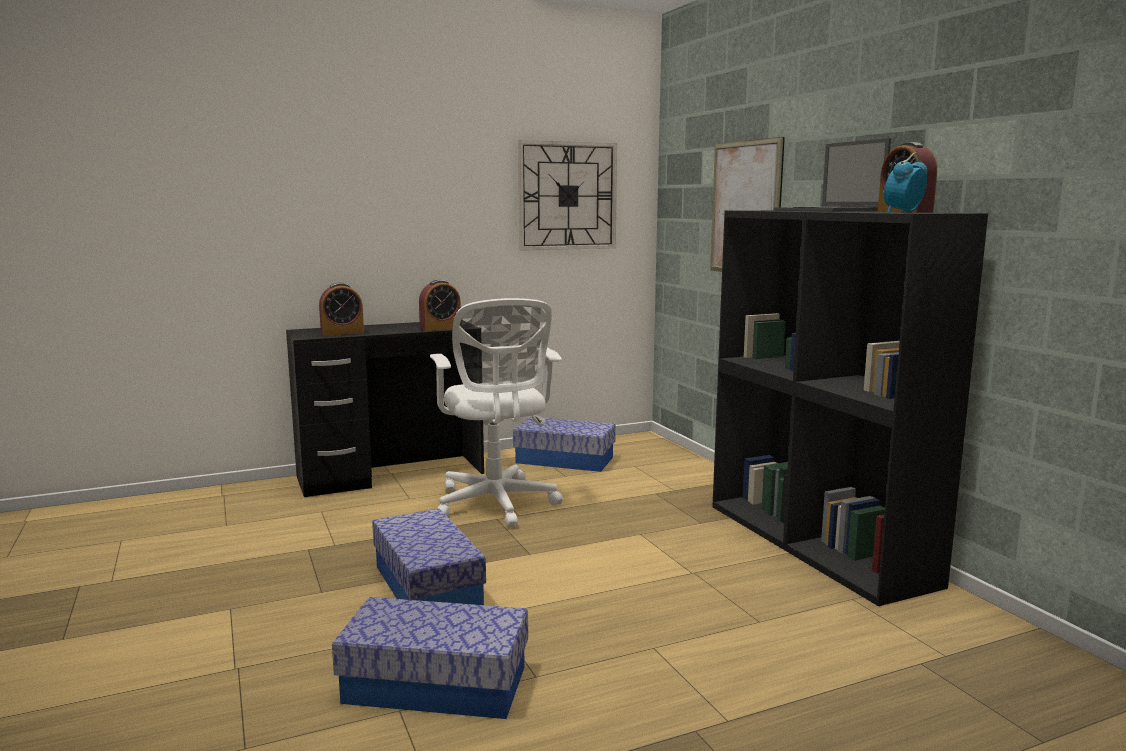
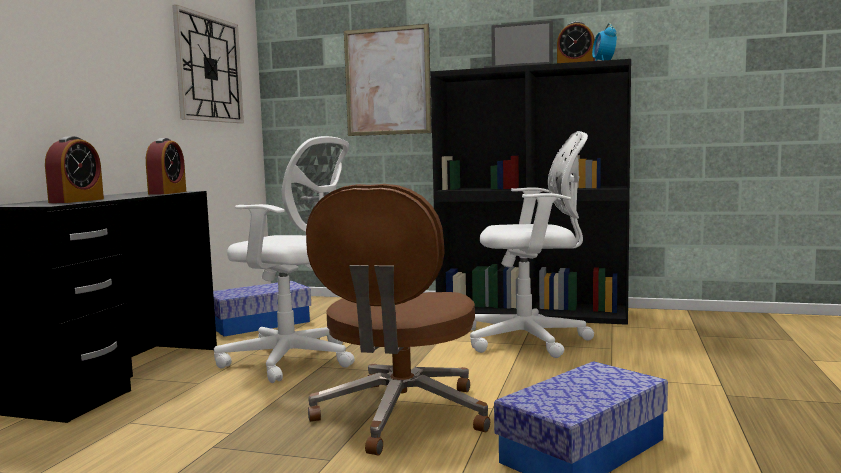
camera: 50 degrees left, 5 degrees down
storage box [372,509,486,605] -> brown office chair [306,184,490,456]
none -> white office chair [470,131,594,358]

